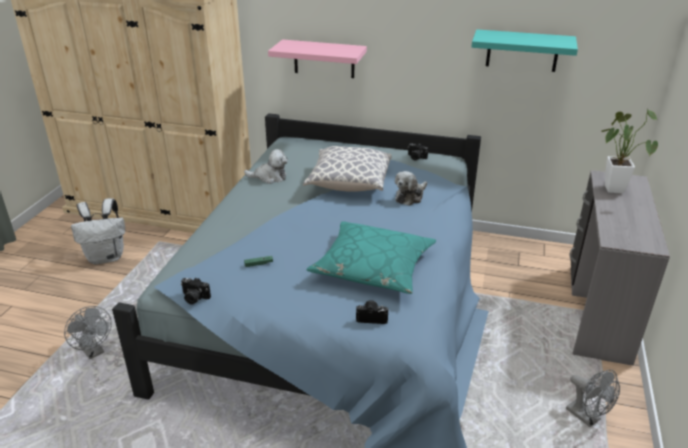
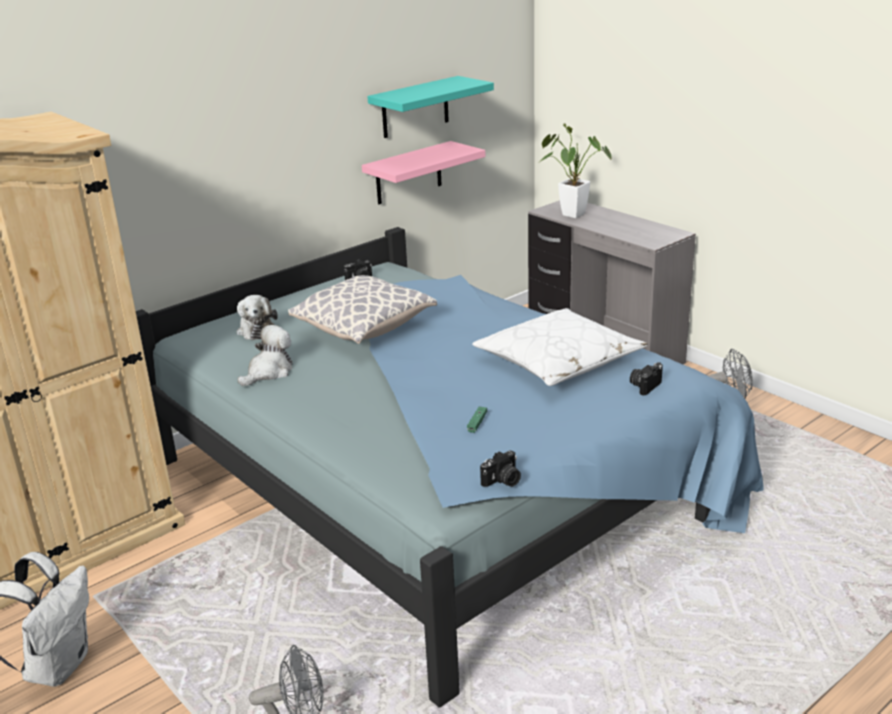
camera: 55 degrees left, 5 degrees down
pink shelf [268,39,367,78] -> pink shelf moved to [362,141,486,204]
turquoise pillow [307,221,436,294] -> white pillow [472,308,648,386]
plush toy [395,171,427,206] -> plush toy moved to [236,295,278,340]

